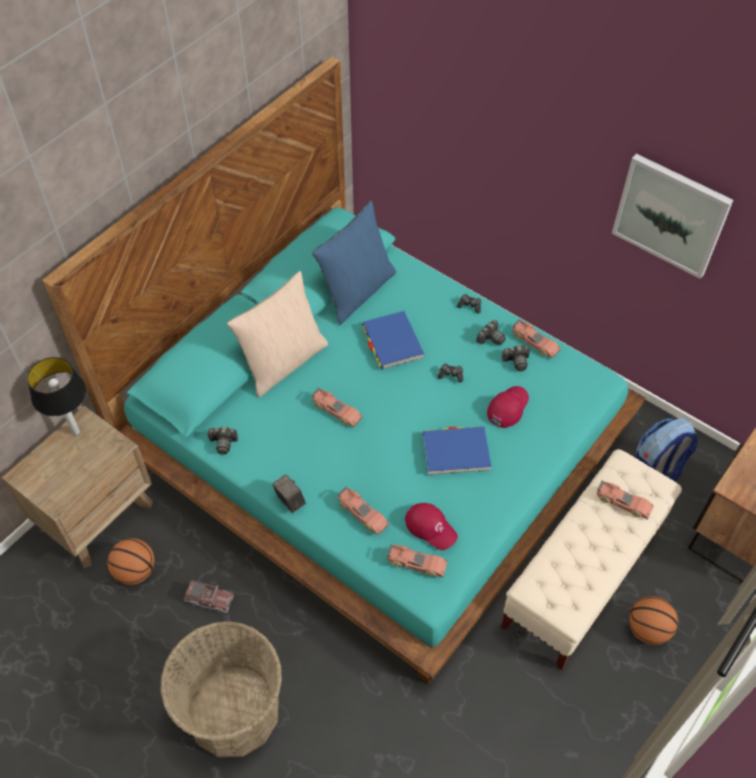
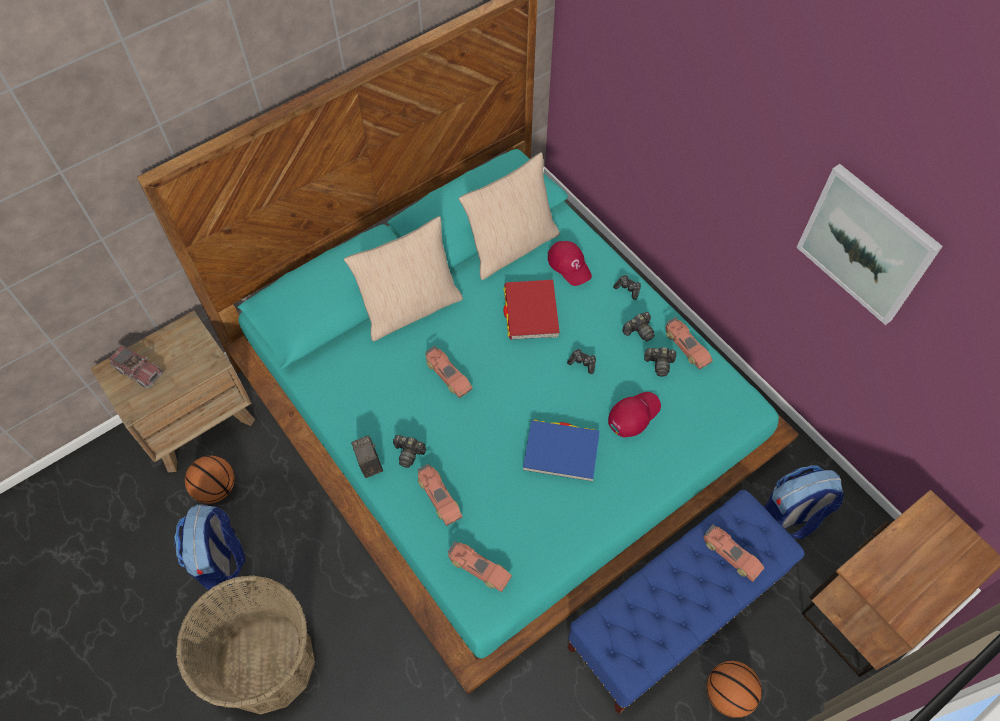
camera: 15 degrees right, 5 degrees up
table lamp [27,357,86,436] -> none
toy truck [184,580,234,613] -> toy truck moved to [109,345,163,388]
camera [207,427,238,455] -> camera moved to [393,435,426,468]
blue pillow [312,201,396,325] -> beige pillow [459,152,560,280]
blue book [362,311,424,369] -> red book [503,280,560,340]
red cap [405,503,458,550] -> red cap moved to [547,241,592,286]
beige bench [501,449,682,670] -> blue bench [568,490,805,714]
none -> backpack [174,504,246,590]

